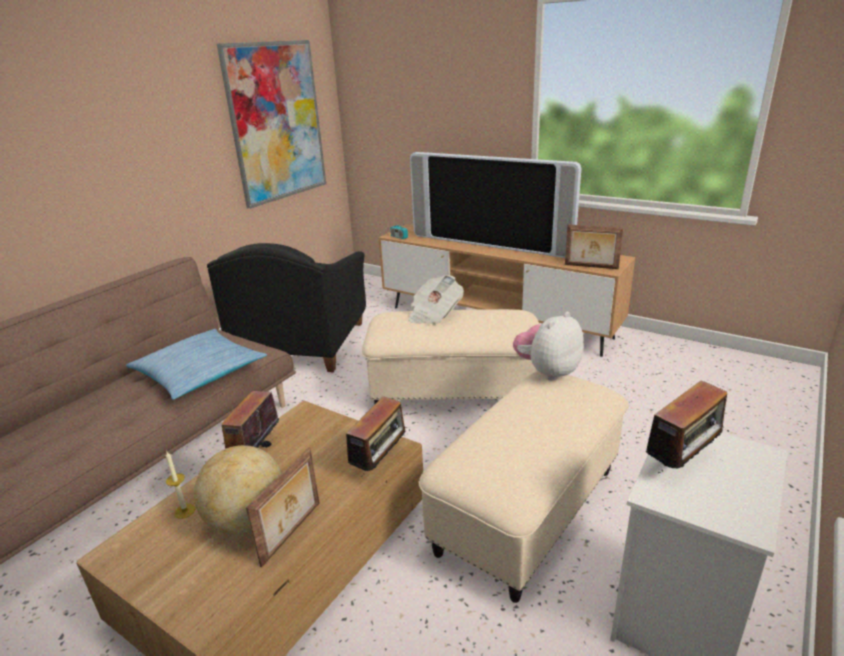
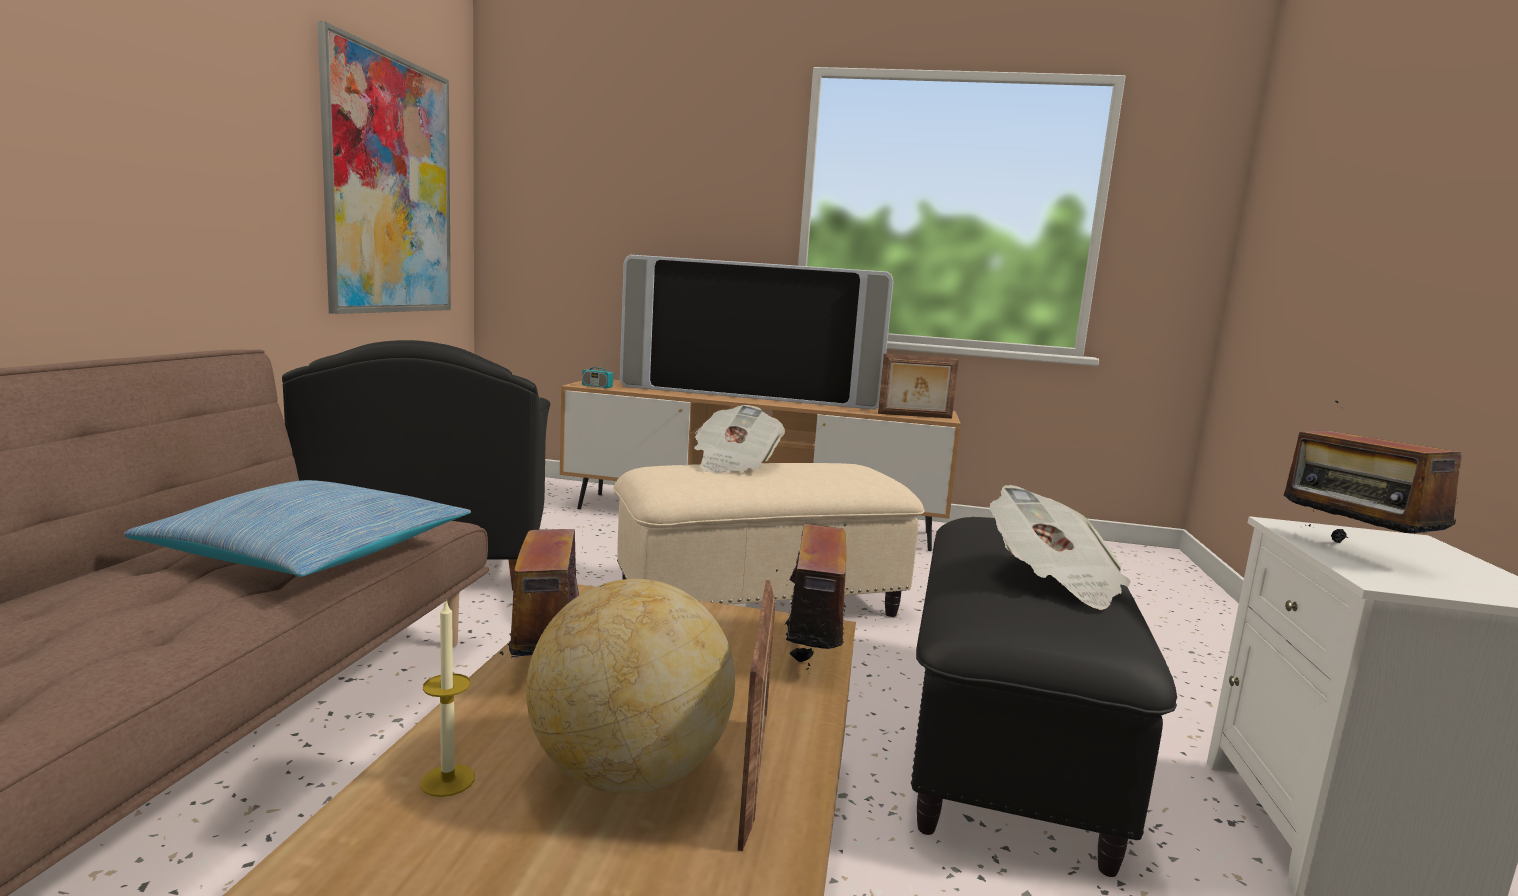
camera: 25 degrees left, 15 degrees down
beige ottoman [419,371,629,603] -> black ottoman [911,517,1177,877]
plush toy [513,311,584,380] -> none
radio [642,380,729,476] -> radio turned 135 degrees clockwise [1284,401,1461,543]
none -> newspaper [990,485,1131,610]

